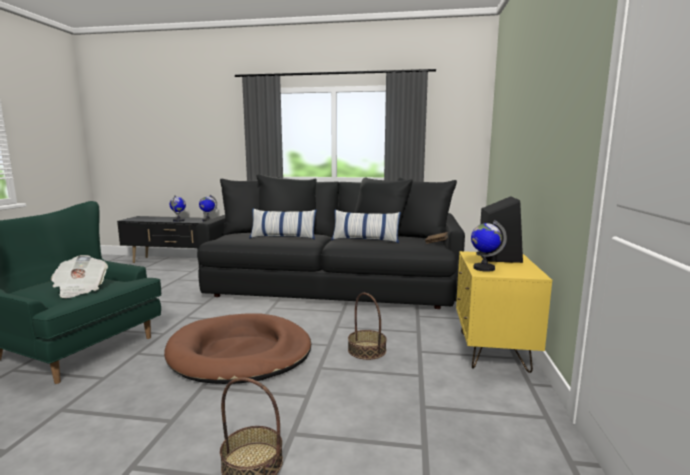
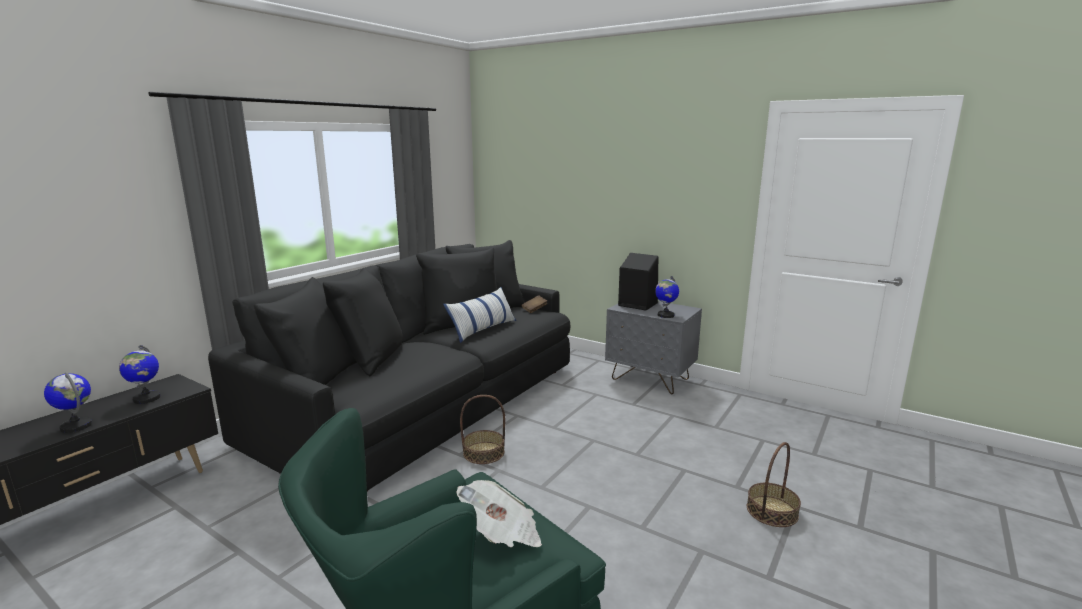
camera: 65 degrees left, 5 degrees up
brown dog bed [164,313,311,384] -> none
pillow [249,209,317,239] -> none
basket [348,293,387,360] -> basket moved to [460,395,505,464]
yellow nightstand [456,251,552,373] -> grey nightstand [605,301,702,394]

